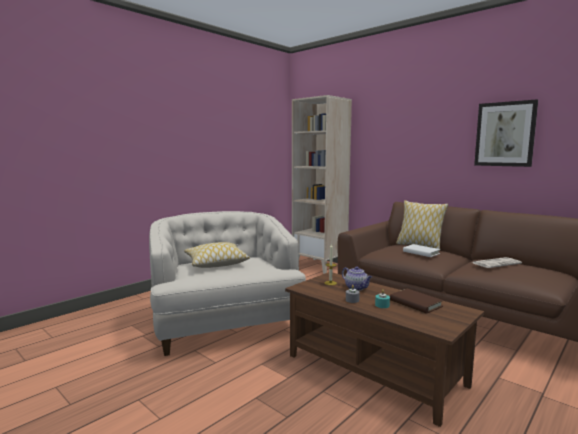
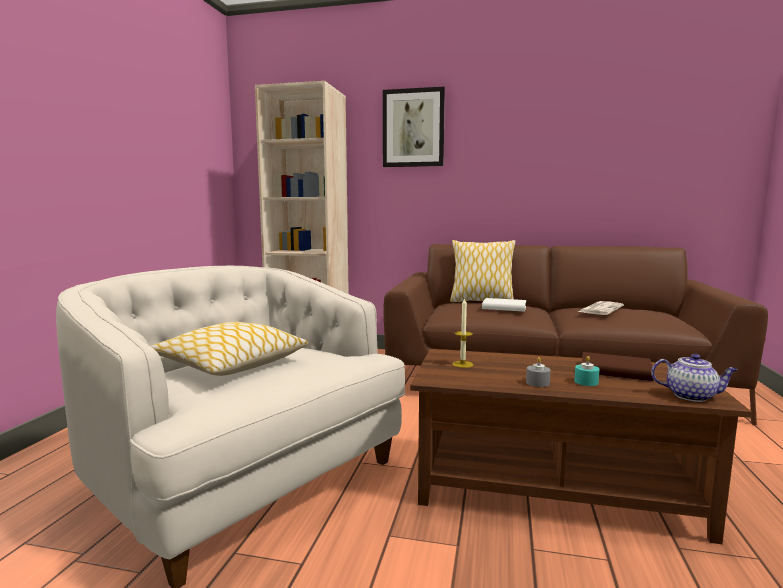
camera: 30 degrees left, 0 degrees up
teapot [342,266,372,291] -> teapot moved to [651,354,738,402]
picture [474,99,538,167] -> picture moved to [383,87,445,167]

